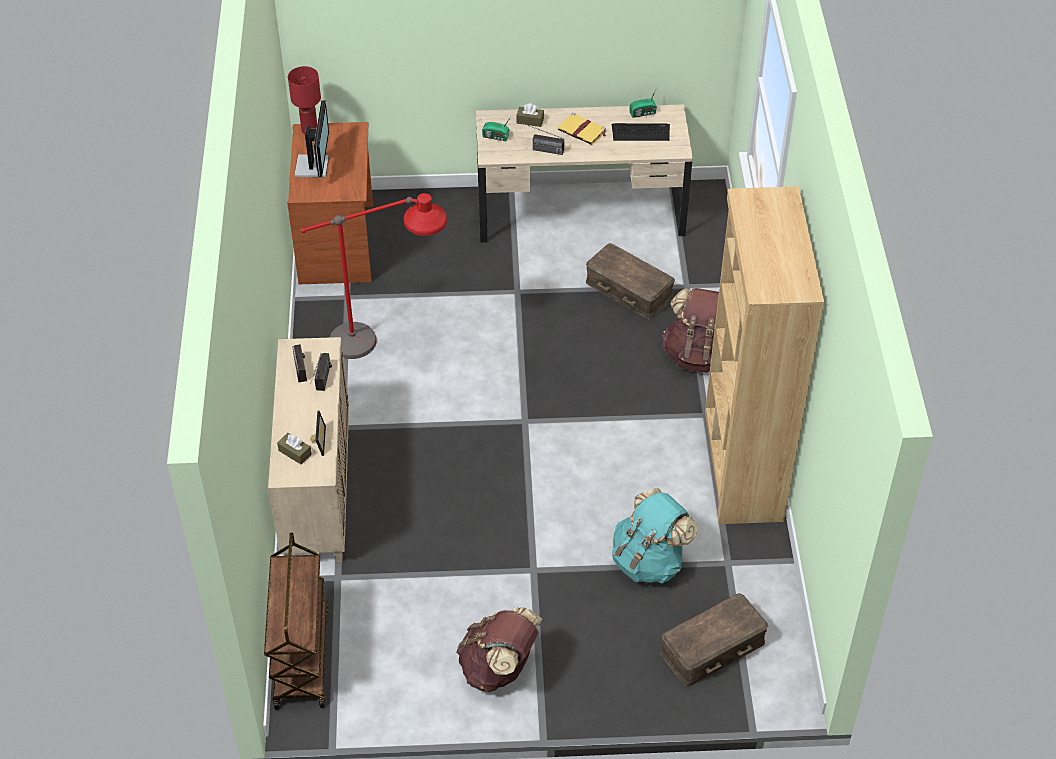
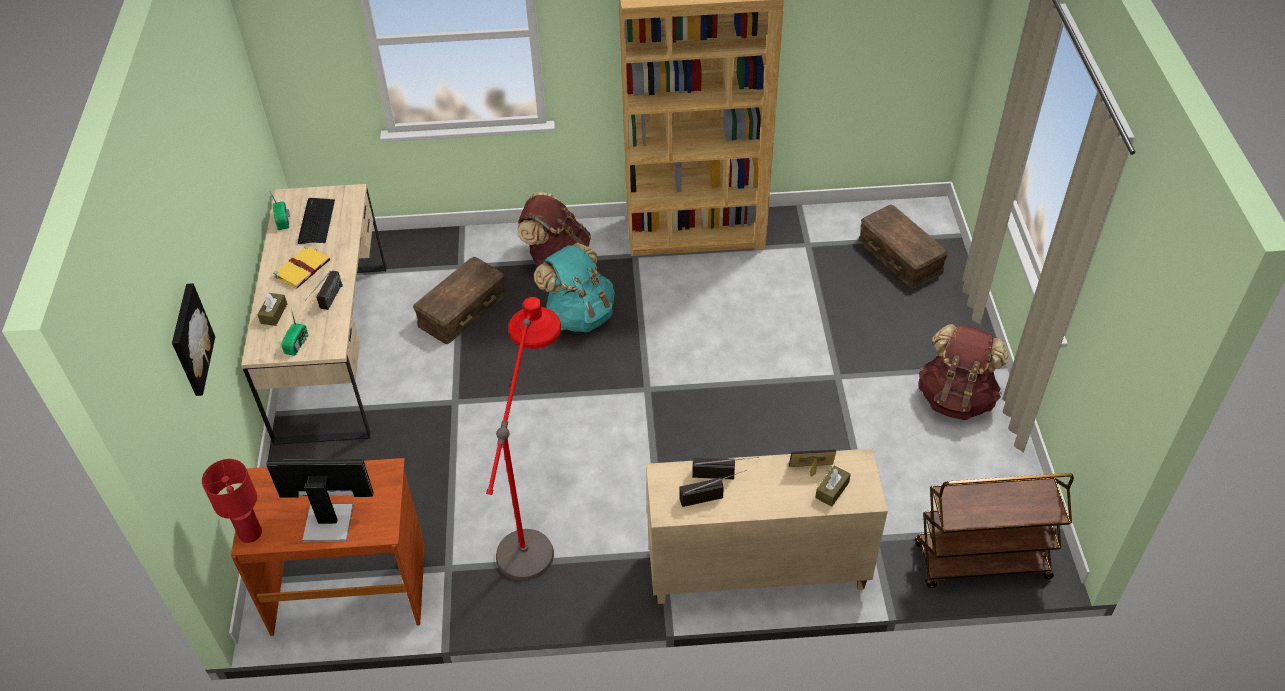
camera: 90 degrees left, 0 degrees up
turquoise backpack [612,488,698,584] -> turquoise backpack moved to [534,243,615,333]
none -> picture [172,283,215,396]

